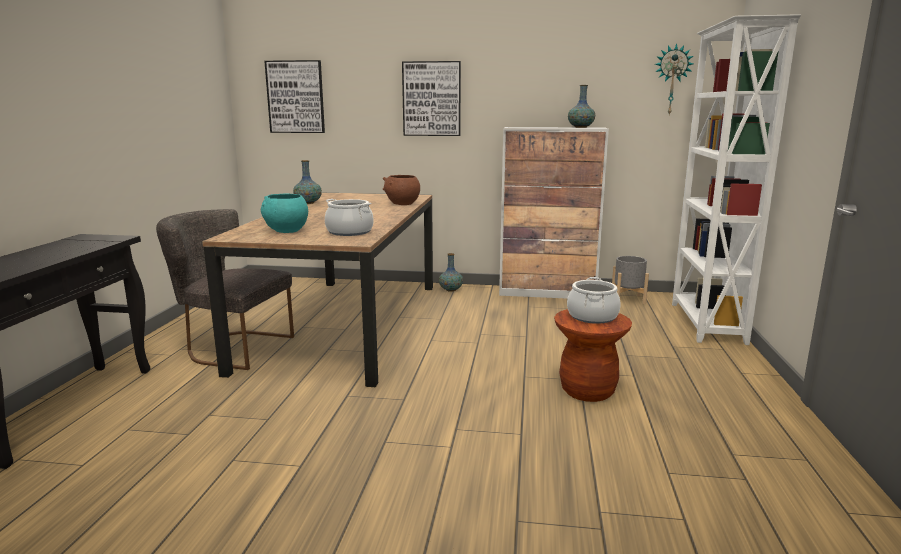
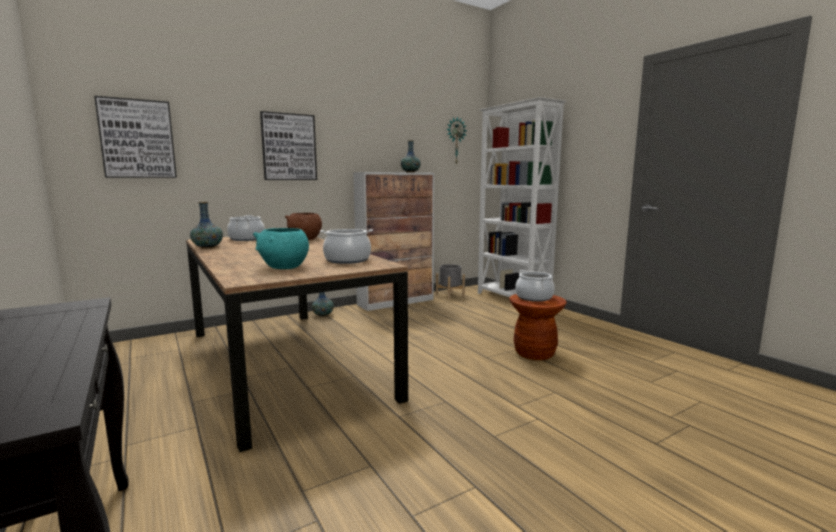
camera: 40 degrees left, 5 degrees down
grey chair [156,209,294,370] -> none
none -> cooking pot [227,215,265,241]

